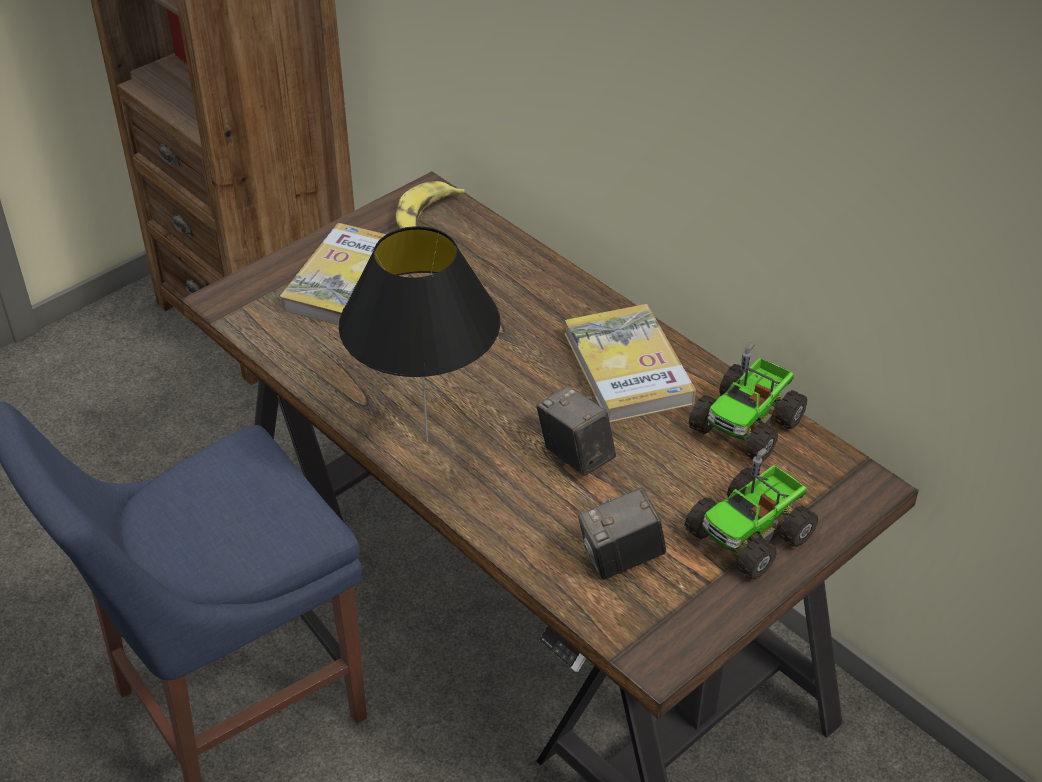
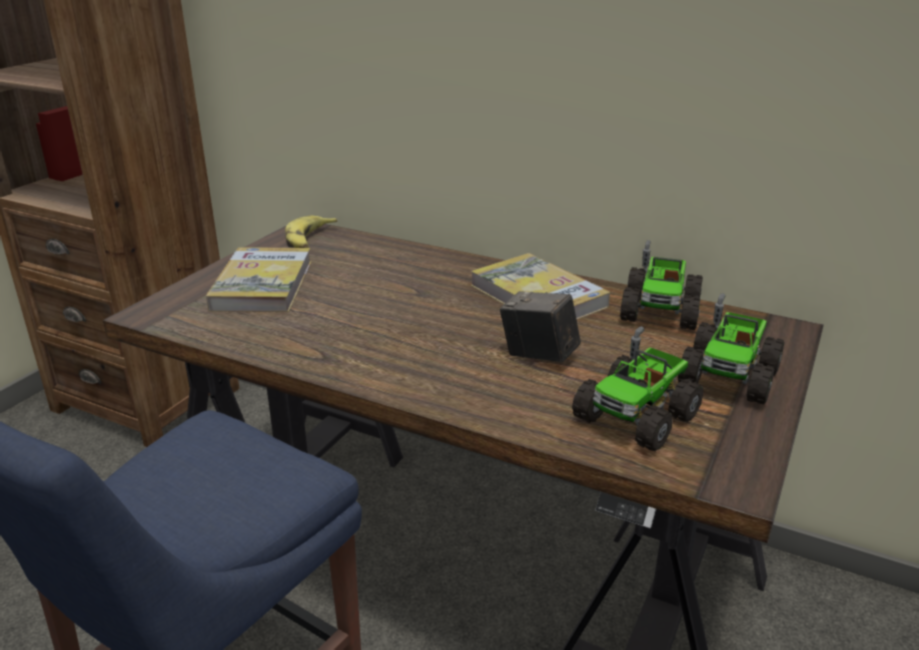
camera: 20 degrees left, 15 degrees down
black table lamp [339,226,500,442] -> none
camera [578,488,666,580] -> toy truck [572,326,704,452]

